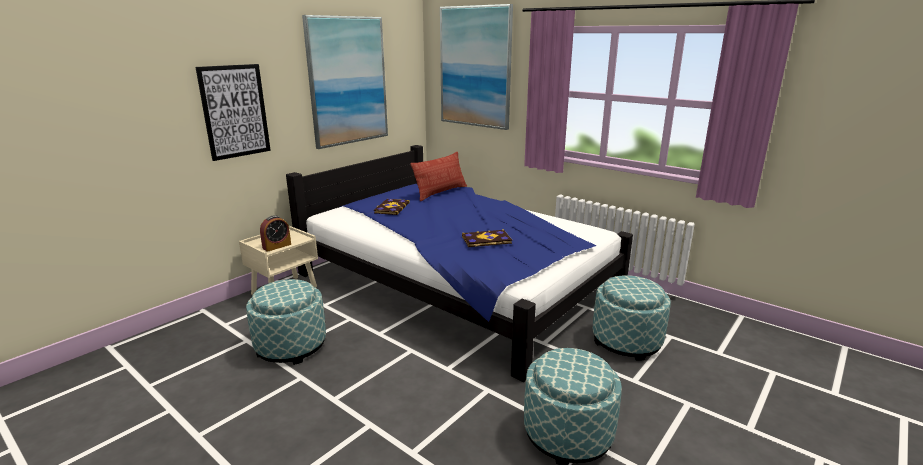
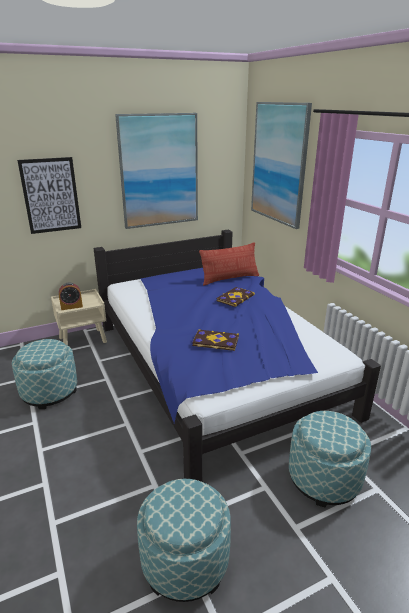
camera: 25 degrees right, 5 degrees up
book [374,199,410,215] -> book moved to [216,287,255,307]

